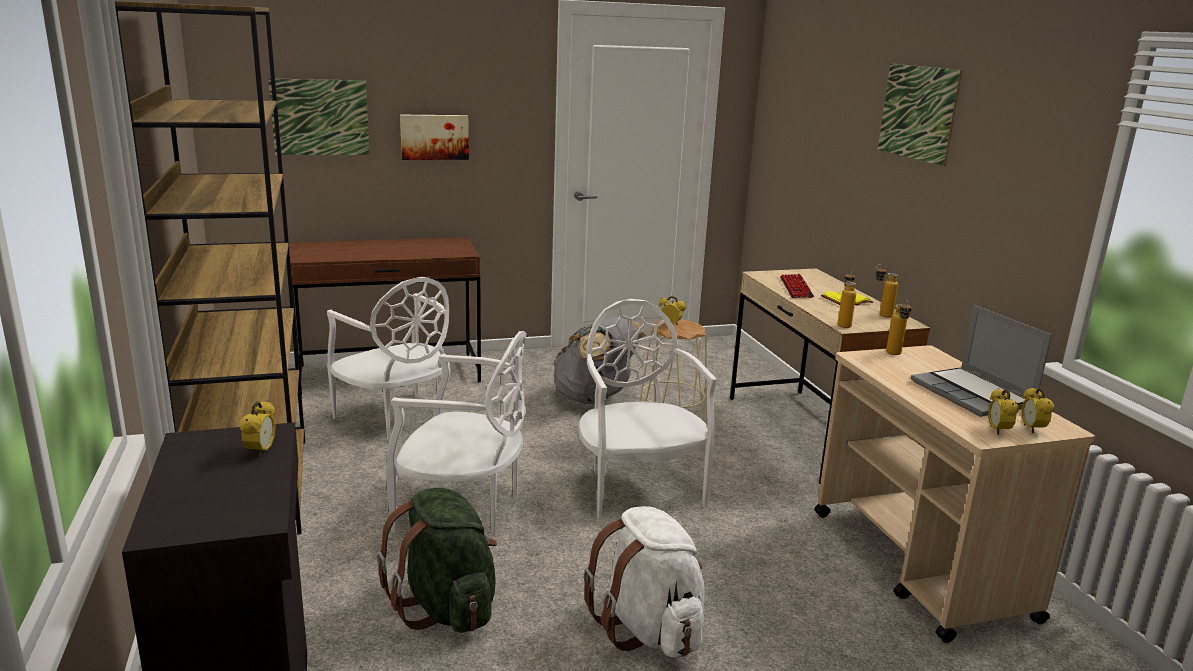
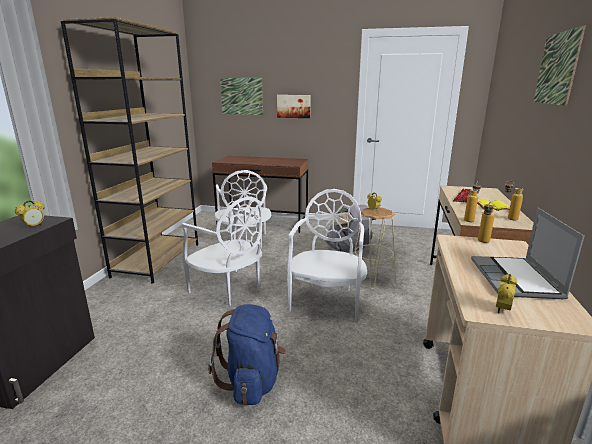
camera: 30 degrees right, 0 degrees up
green backpack [377,488,497,633] -> none
white backpack [584,506,705,657] -> blue backpack [208,304,286,406]
alarm clock [1021,387,1054,433] -> none

